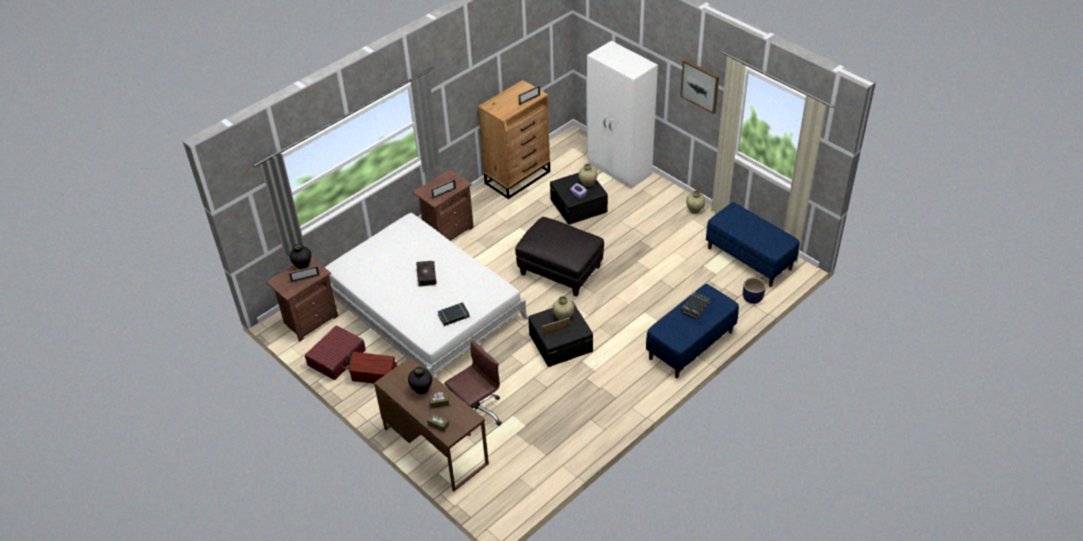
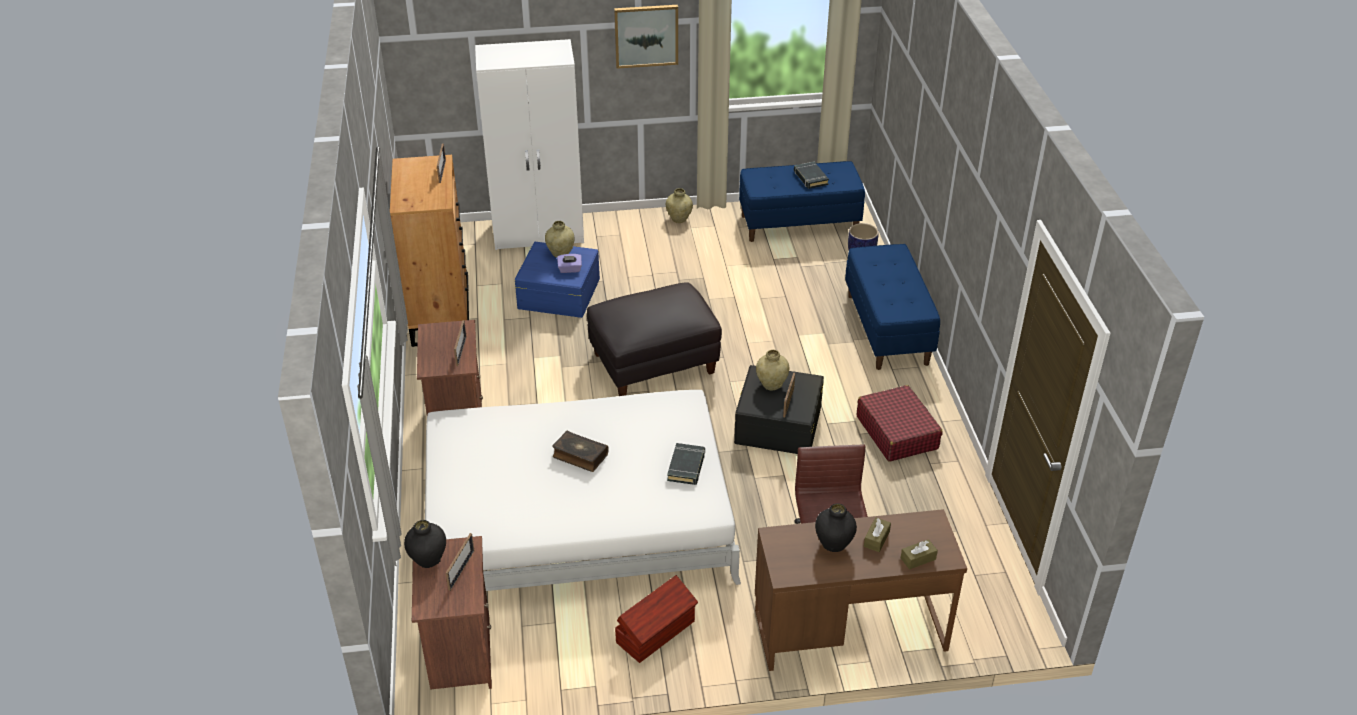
camera: 55 degrees left, 5 degrees down
red suitcase [305,326,366,380] -> red suitcase moved to [857,385,943,462]
black storage box [550,173,608,225] -> blue storage box [515,242,600,318]
black book [681,292,709,319] -> black book moved to [794,162,829,189]

